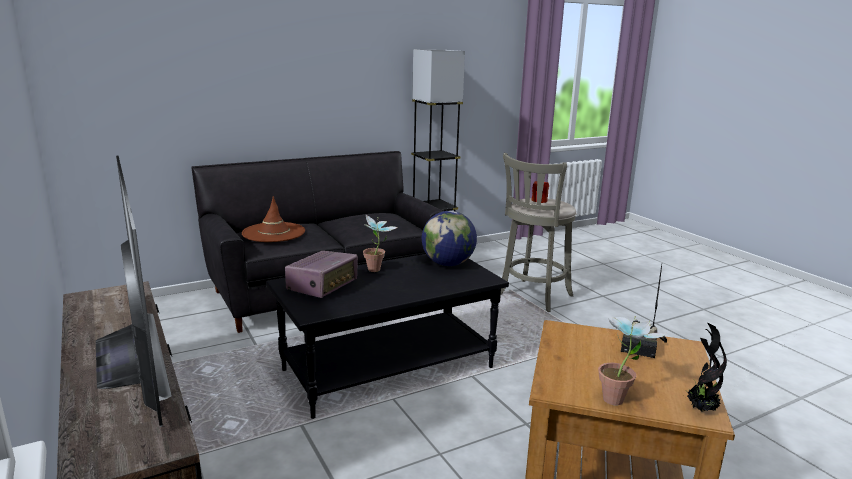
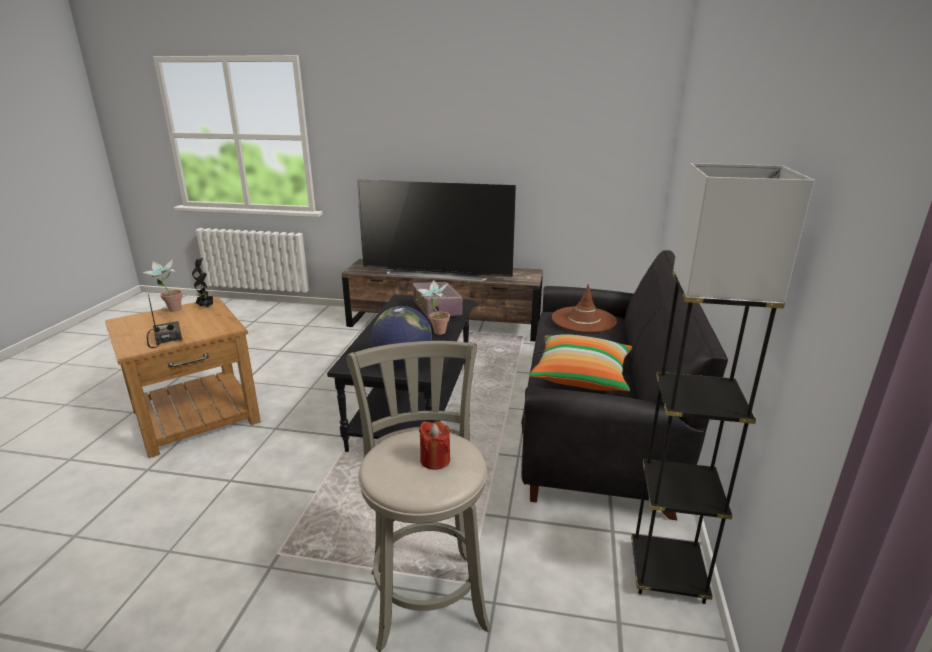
camera: 130 degrees right, 5 degrees up
potted plant [686,322,727,411] -> potted plant moved to [192,258,215,308]
none -> pillow [529,334,632,391]

